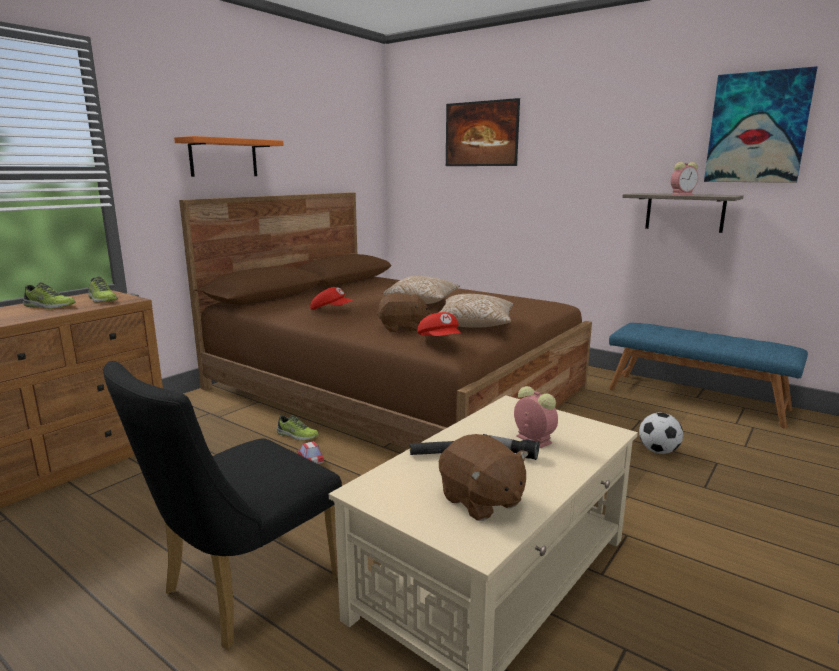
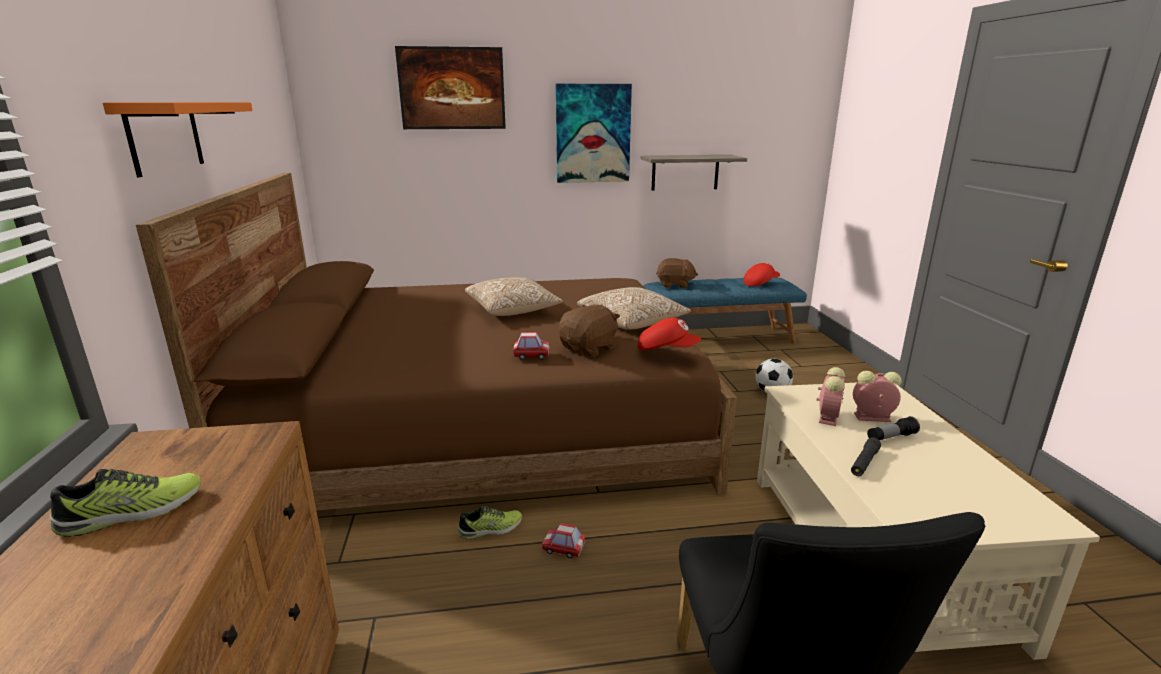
camera: 45 degrees left, 5 degrees up
shoe [88,276,118,303] -> none
red cap [310,287,353,310] -> red cap moved to [743,263,780,286]
brown plush toy [439,434,529,521] -> brown plush toy moved to [656,258,698,288]
alarm clock [671,162,698,195] -> alarm clock moved to [816,367,845,426]
picture [704,66,817,183] -> picture moved to [555,84,632,183]
none -> toy car [513,332,549,360]

